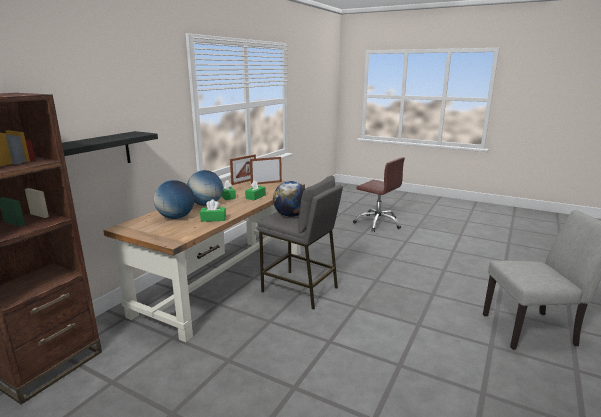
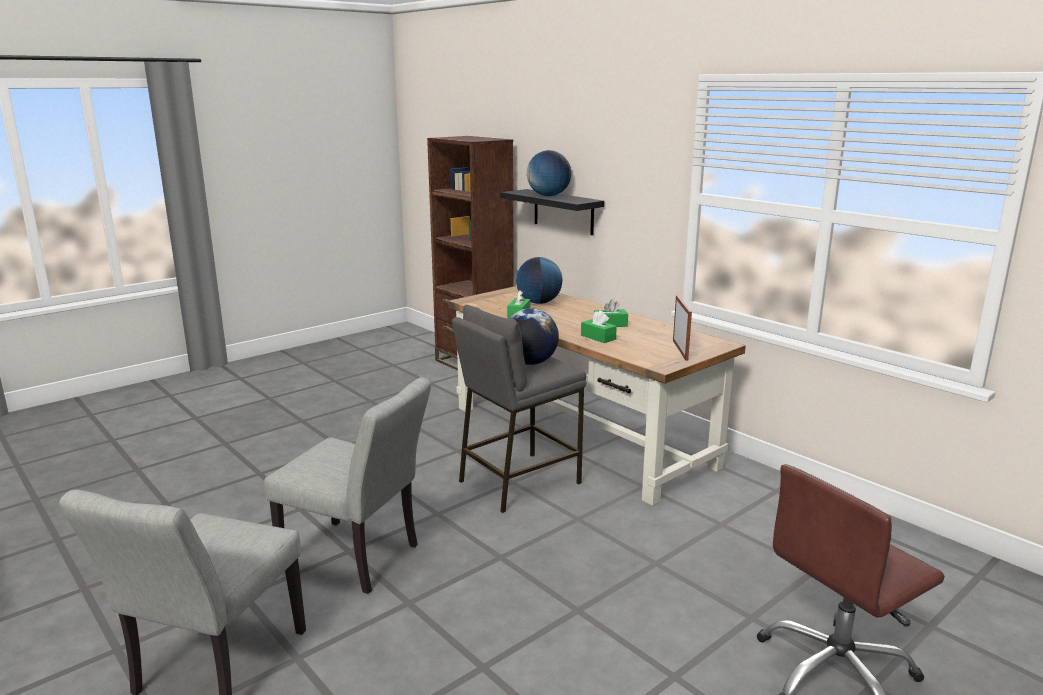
camera: 110 degrees right, 0 degrees up
globe [187,170,223,206] -> globe moved to [527,150,571,196]
picture frame [230,155,256,185] -> none
none -> grey chair [264,377,431,594]

